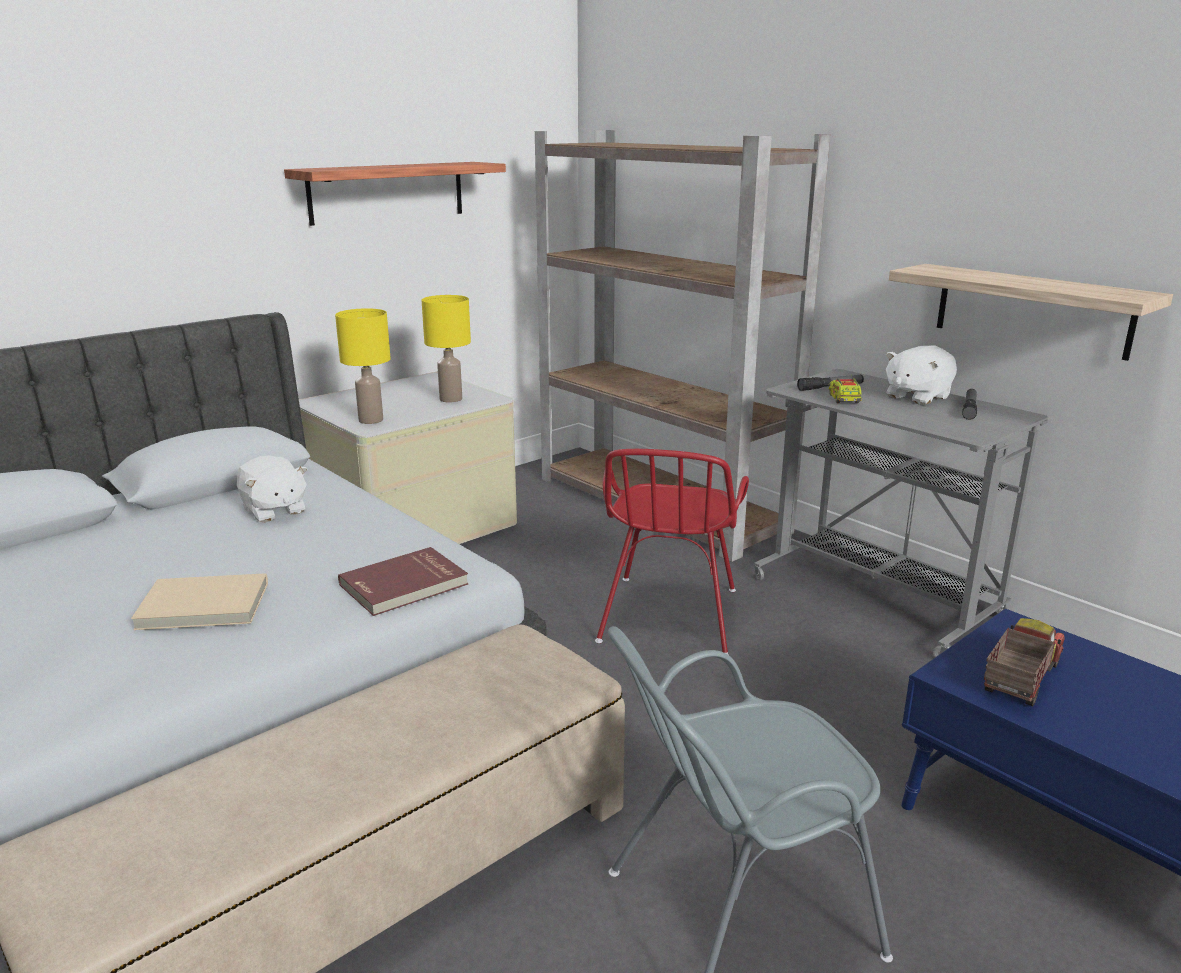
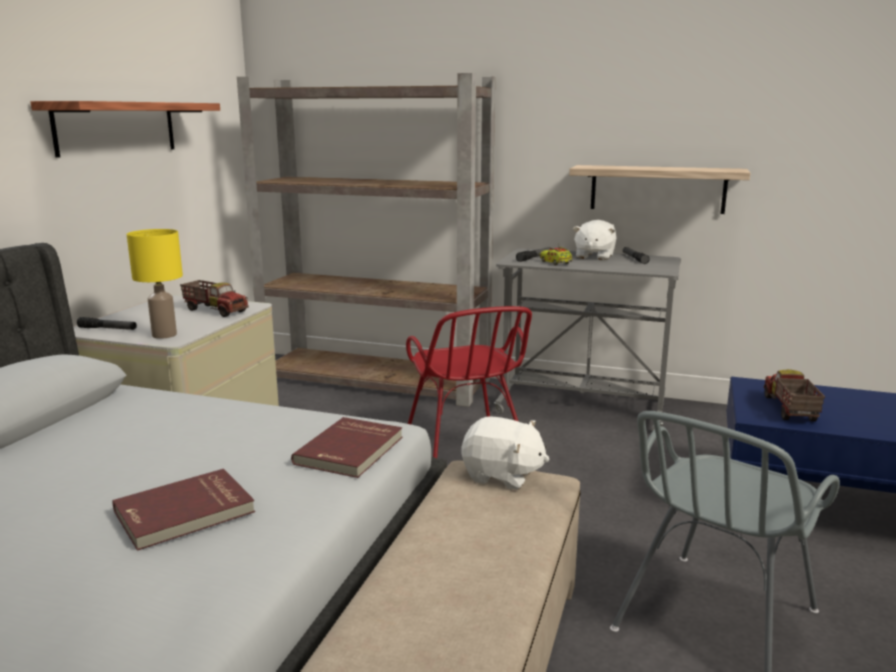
camera: 30 degrees left, 5 degrees down
beige book [131,573,268,630] -> red book [112,469,255,551]
white plush toy [237,456,307,522] -> white plush toy moved to [462,417,550,490]
yellow table lamp [421,295,471,403] -> toy truck [180,280,249,317]
none -> flashlight [77,317,137,330]

